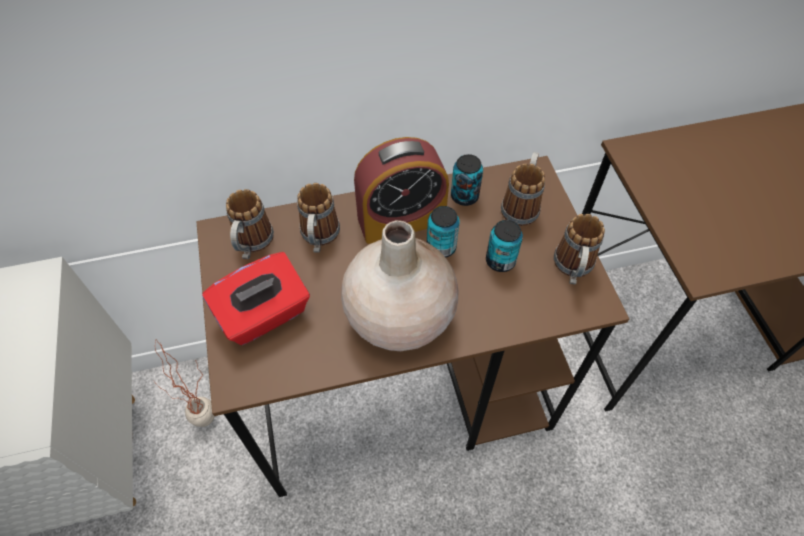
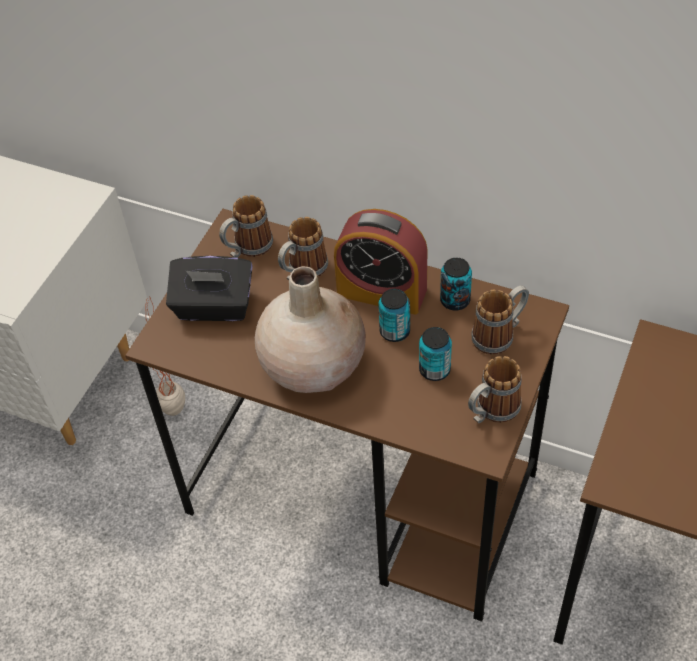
camera: 40 degrees right, 5 degrees down
red tissue box [202,252,310,345] -> black tissue box [166,256,253,321]

